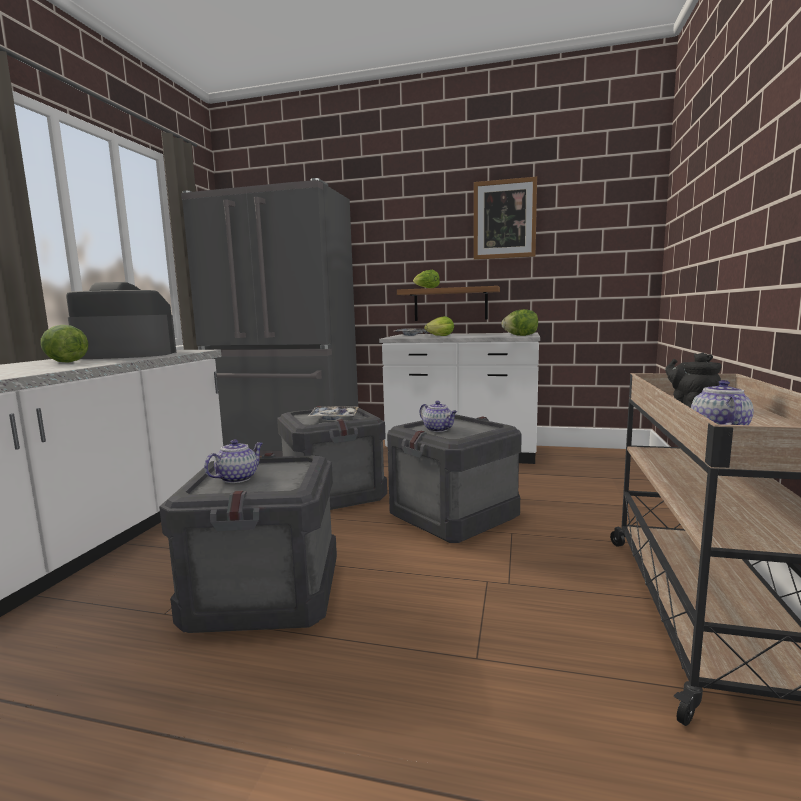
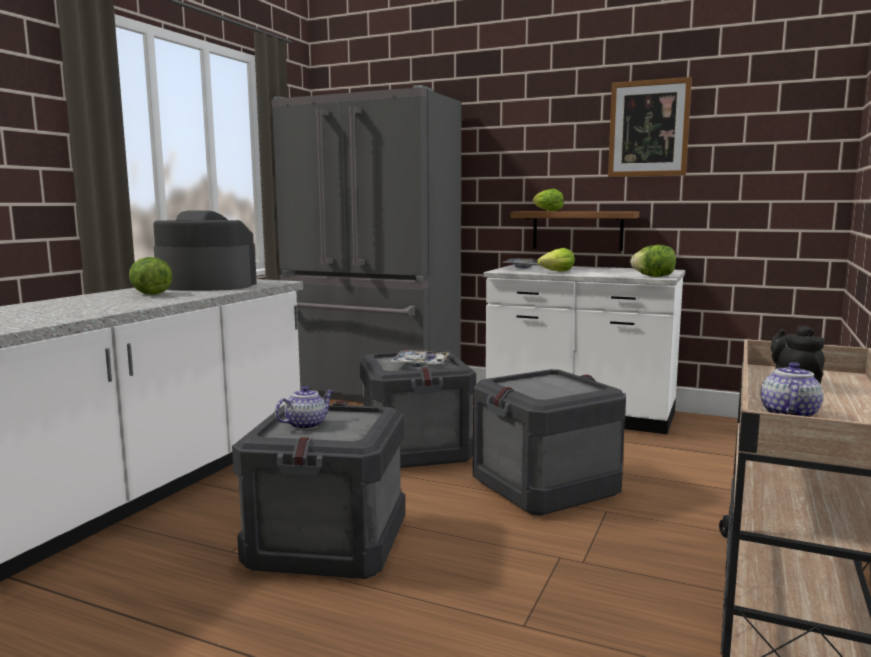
camera: 10 degrees right, 0 degrees up
teapot [420,401,457,432] -> none

